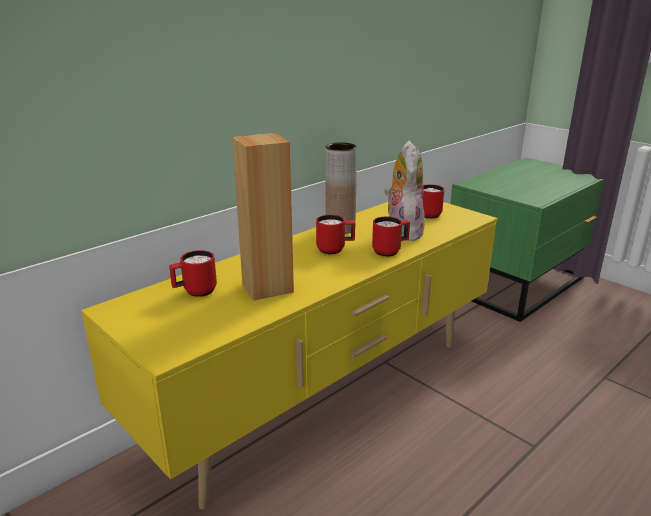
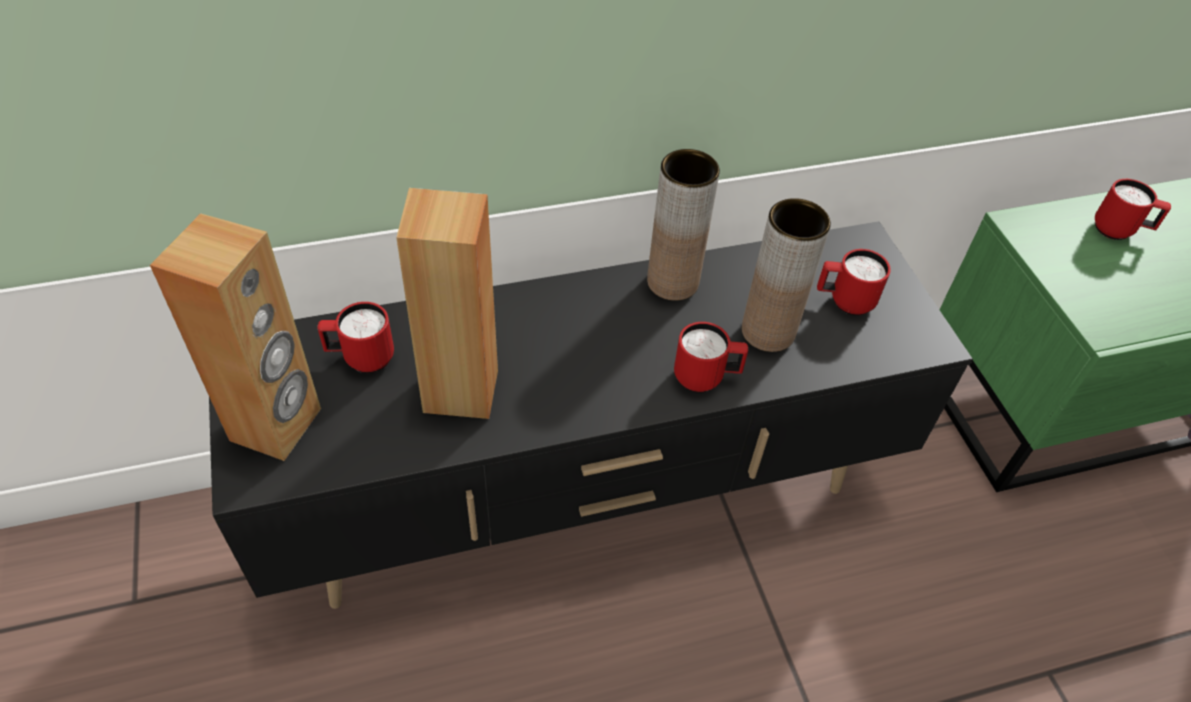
camera: 25 degrees right, 25 degrees up
yellow tv stand [81,202,498,510] -> black tv stand [209,221,973,609]
red mug [316,215,355,254] -> red mug moved to [1095,179,1171,240]
plush toy [384,140,425,241] -> brown vase [742,198,831,352]
none -> brown speaker [150,213,321,461]

